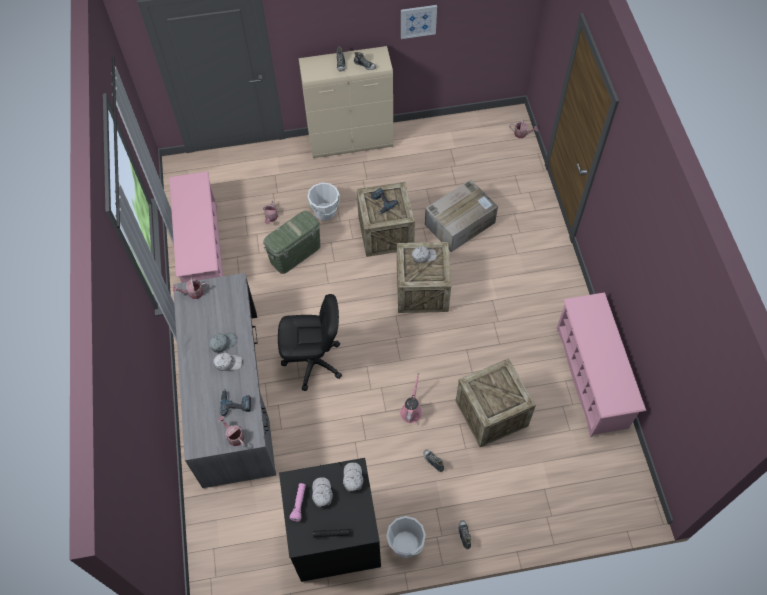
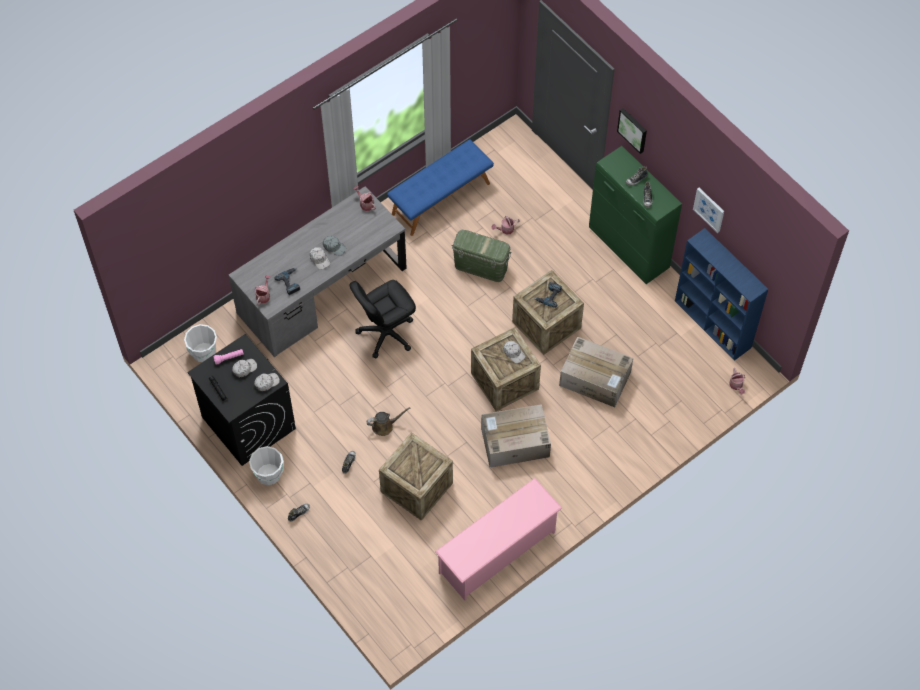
camera: 60 degrees right, 0 degrees up
pink shoe rack [169,171,223,283] -> blue bench [387,139,494,236]
black office chair [278,294,342,391] -> black office chair turned 90 degrees clockwise [350,280,416,358]
beige cabinet [299,46,393,158] -> green cabinet [589,146,682,284]
white bucket [308,183,340,221] -> white bucket moved to [184,324,217,362]
pink watering can [400,373,422,423] -> brown watering can [366,407,411,436]
none -> cardboard box [481,404,551,467]
none -> picture [617,108,647,154]
none -> blue bookcase [675,228,768,361]

